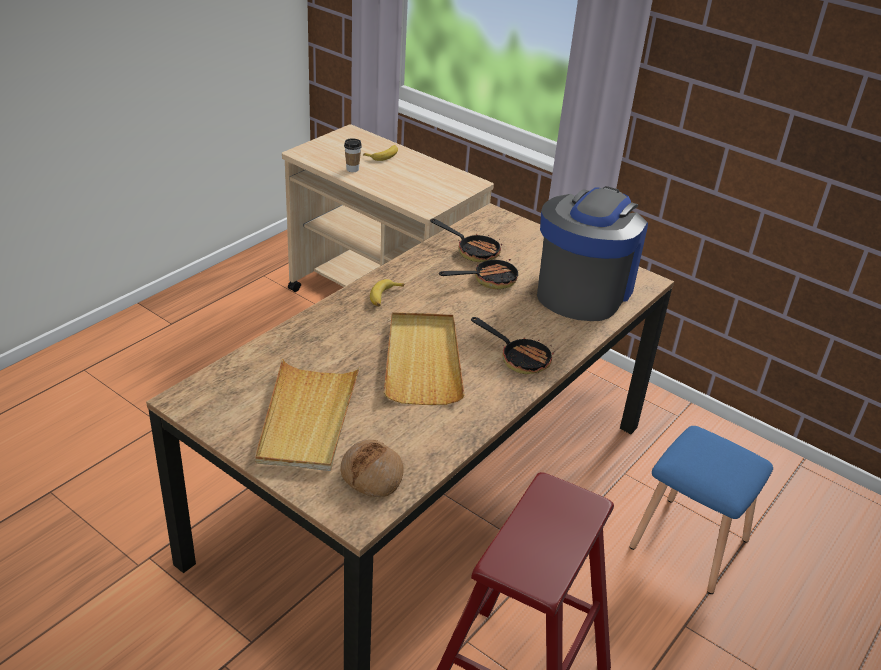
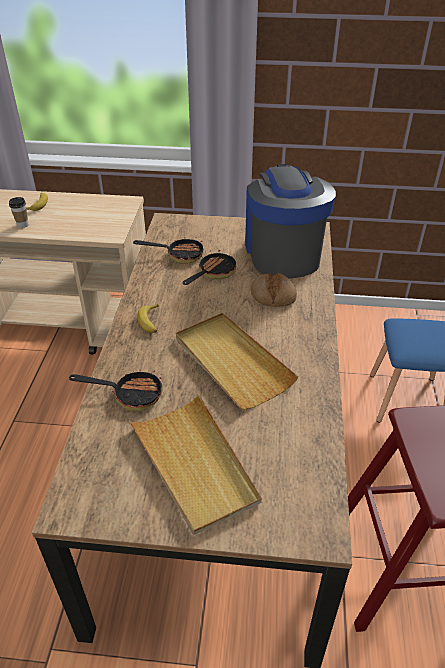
camera: 30 degrees left, 5 degrees up
bread [340,439,404,497] -> bread moved to [251,273,297,307]
frying pan [471,317,554,374] -> frying pan moved to [69,370,163,411]

